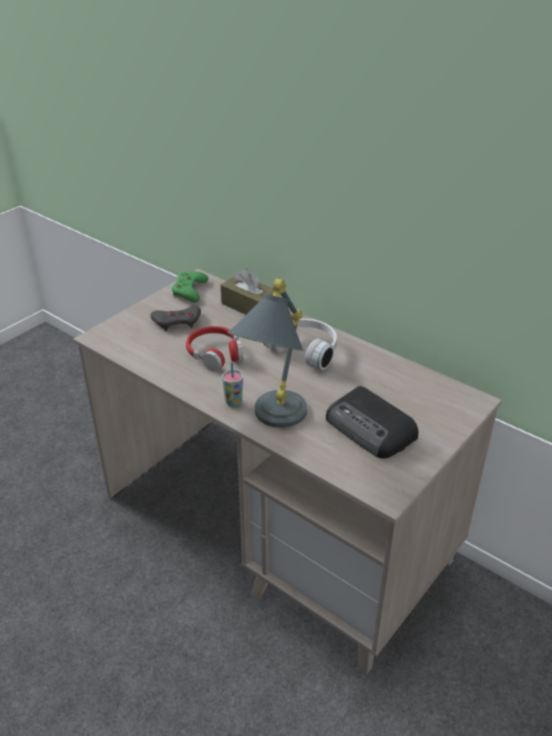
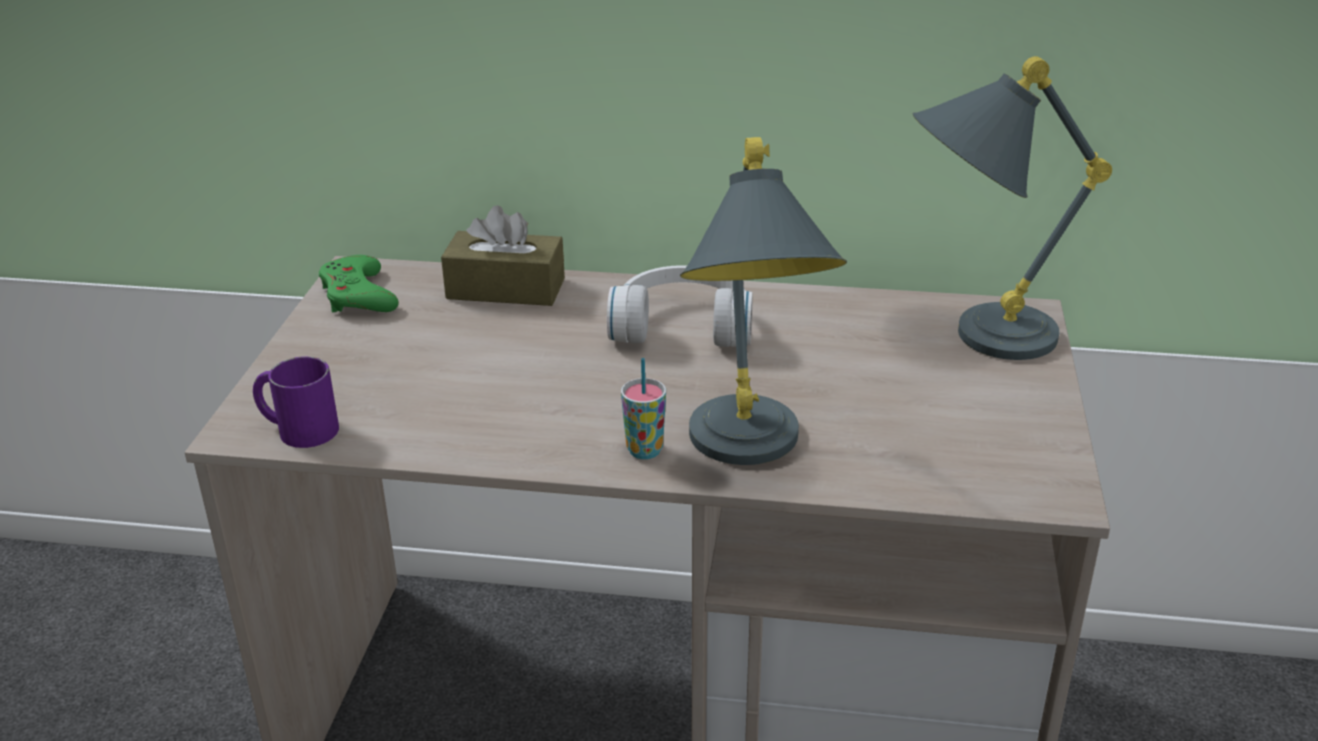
camera: 30 degrees left, 5 degrees down
grey game controller [150,306,201,331] -> none
red headphones [186,326,243,371] -> none
radio [326,386,418,459] -> none
none -> purple mug [253,356,339,448]
none -> grey table lamp [913,56,1112,360]

